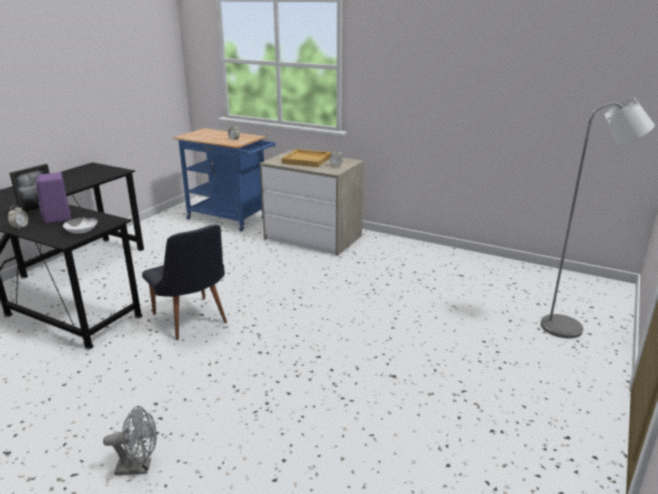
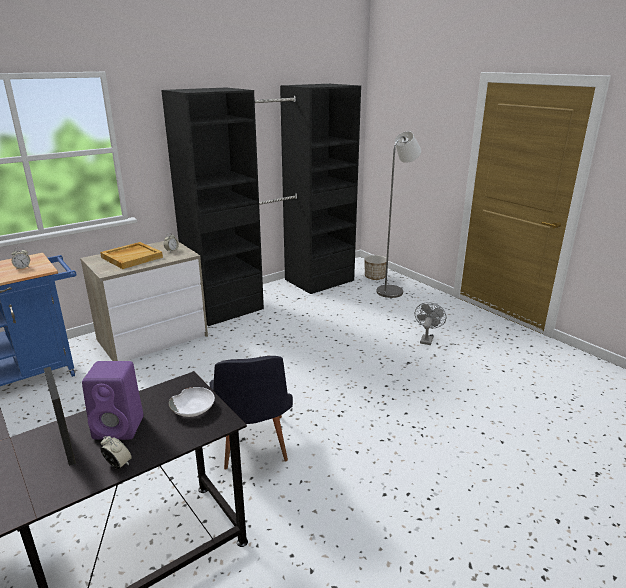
camera: 65 degrees left, 0 degrees up
grey fan [103,406,157,475] -> grey fan moved to [415,302,446,345]
black chair [142,225,227,340] -> black chair turned 90 degrees clockwise [209,356,293,470]
none -> black wardrobe [161,84,361,326]
none -> planter [364,255,387,280]

